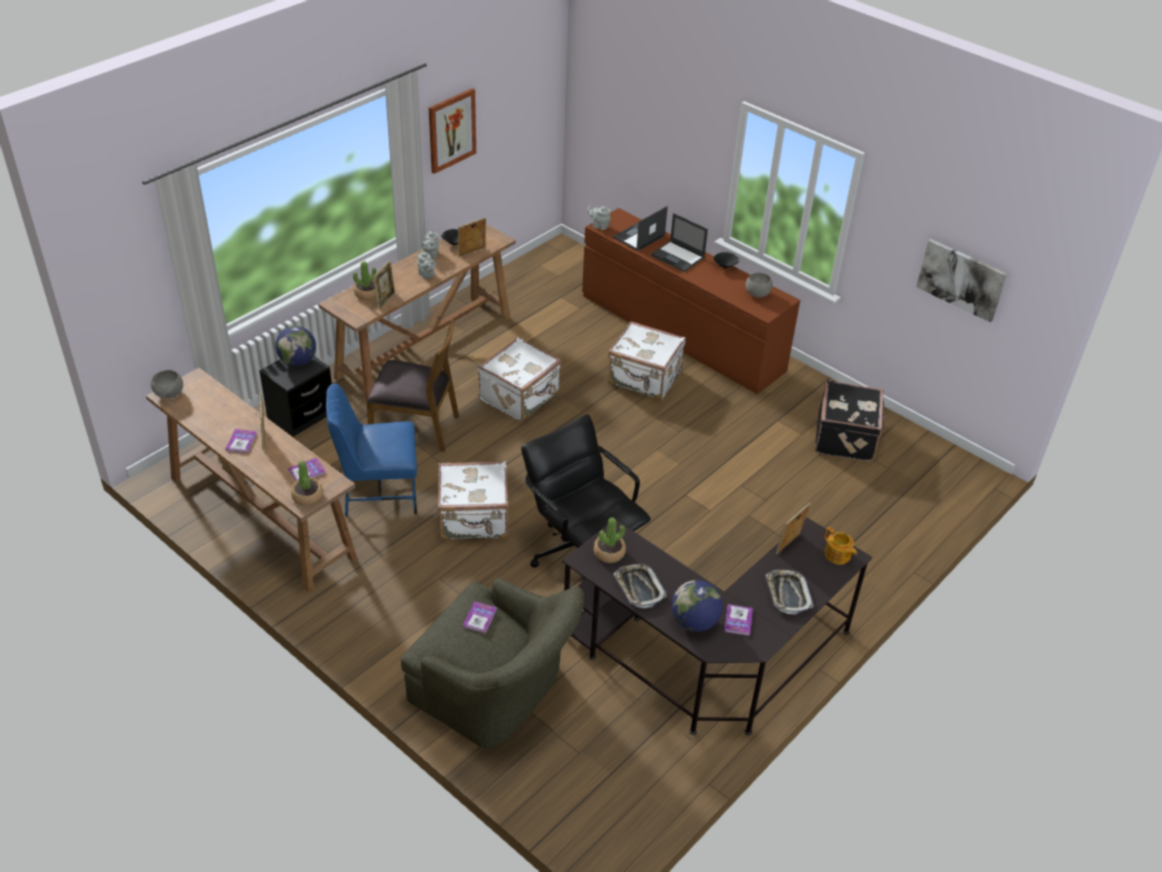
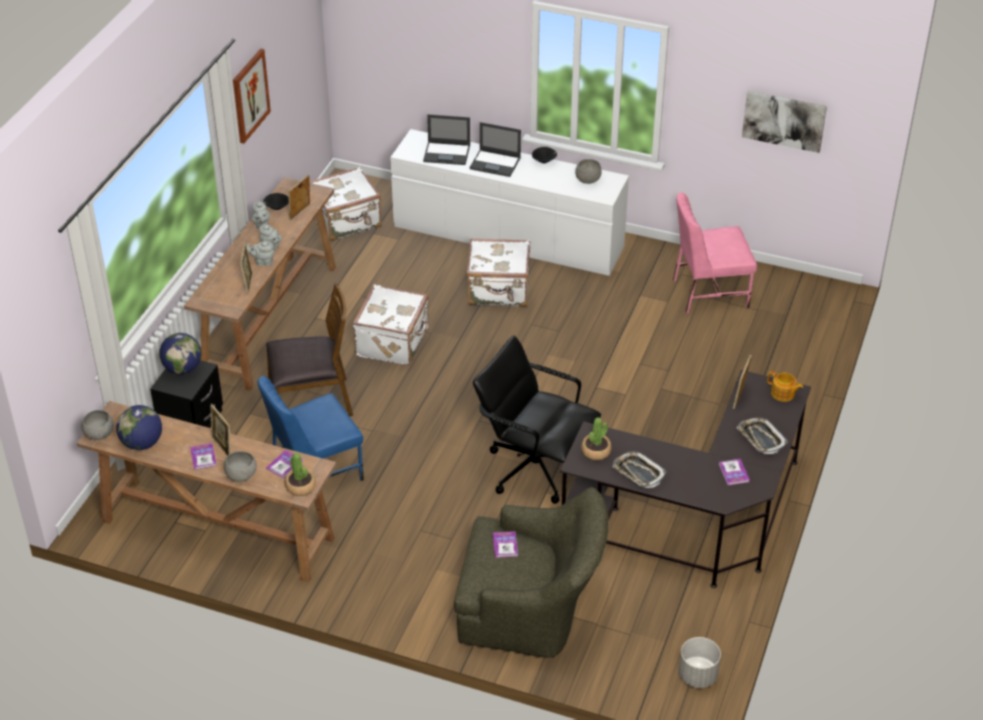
camera: 20 degrees left, 0 degrees up
potted plant [353,261,377,300] -> none
white suitcase [438,461,509,540] -> white suitcase moved to [310,167,382,241]
brown dresser [582,208,800,394] -> white dresser [390,129,629,276]
grey teapot [587,206,611,230] -> grey teapot moved to [247,241,275,266]
laptop [613,206,668,251] -> laptop turned 105 degrees counterclockwise [423,114,470,165]
globe [672,580,723,632] -> globe moved to [116,405,162,450]
black suitcase [815,380,884,461] -> pink chair [673,192,757,314]
none -> grey bowl [224,451,257,482]
none -> grey planter [679,637,721,688]

